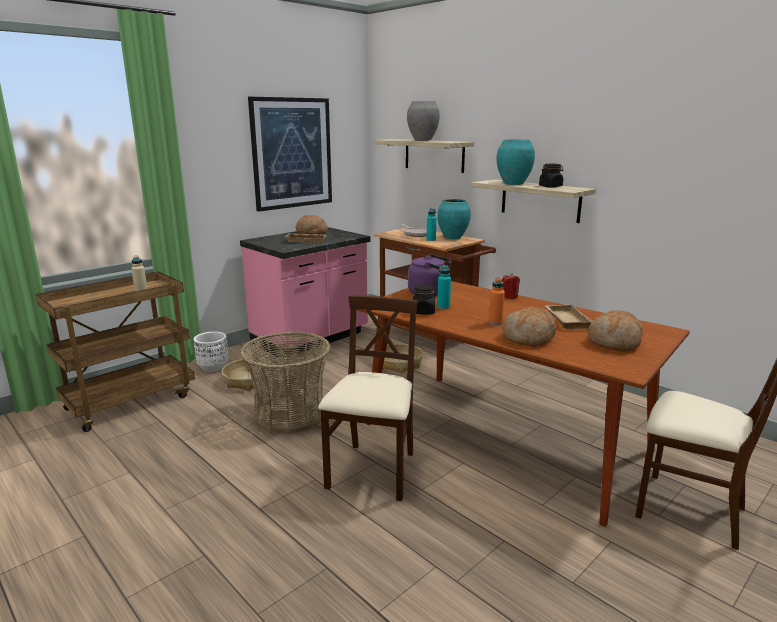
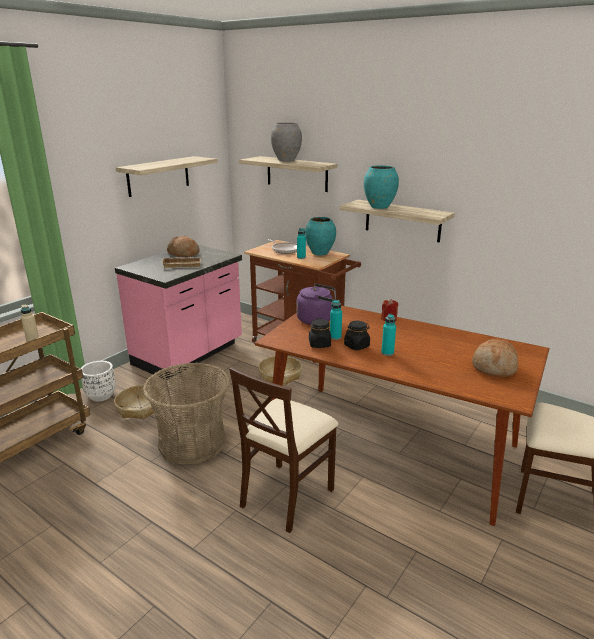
camera: 10 degrees left, 5 degrees up
picture [248,97,332,212] -> shelf [116,156,218,197]
beige chair [318,295,418,501] -> beige chair turned 150 degrees counterclockwise [229,367,339,533]
orange bottle [489,278,505,326] -> turquoise bottle [381,314,396,356]
bread [502,307,557,347] -> none
black jar [539,164,563,188] -> black jar moved to [344,321,370,350]
beige tray [546,304,593,329] -> none

